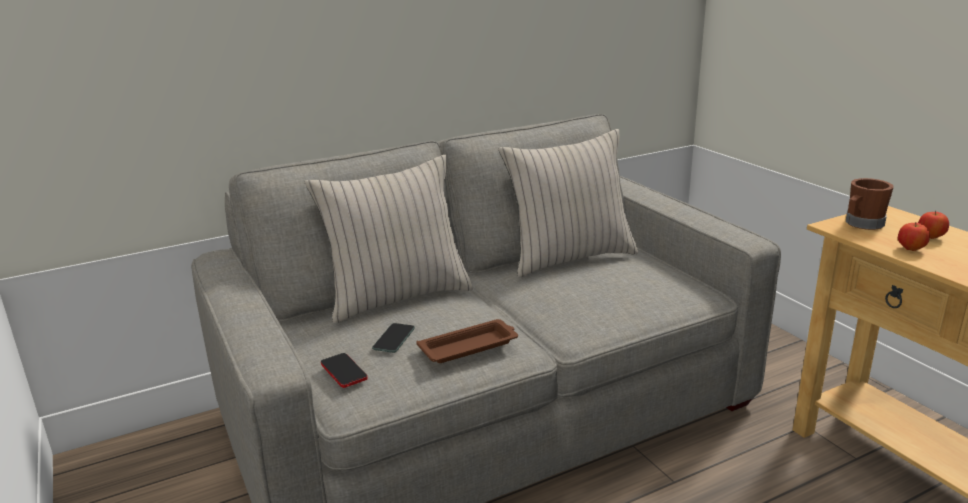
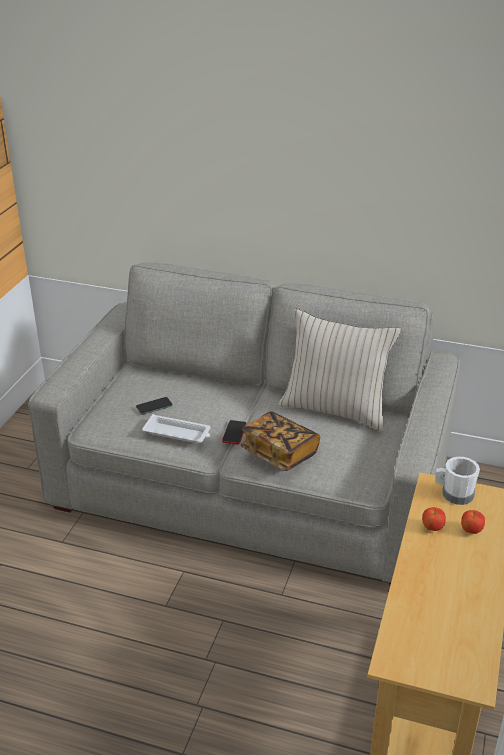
camera: 45 degrees right, 10 degrees up
beige pillow [305,155,473,324] -> none
phone [321,353,368,388] -> phone moved to [222,420,246,445]
brown tray [416,319,518,363] -> white tray [142,414,211,443]
brown mug [846,178,894,230] -> white mug [435,457,480,505]
none -> book [241,411,320,471]

